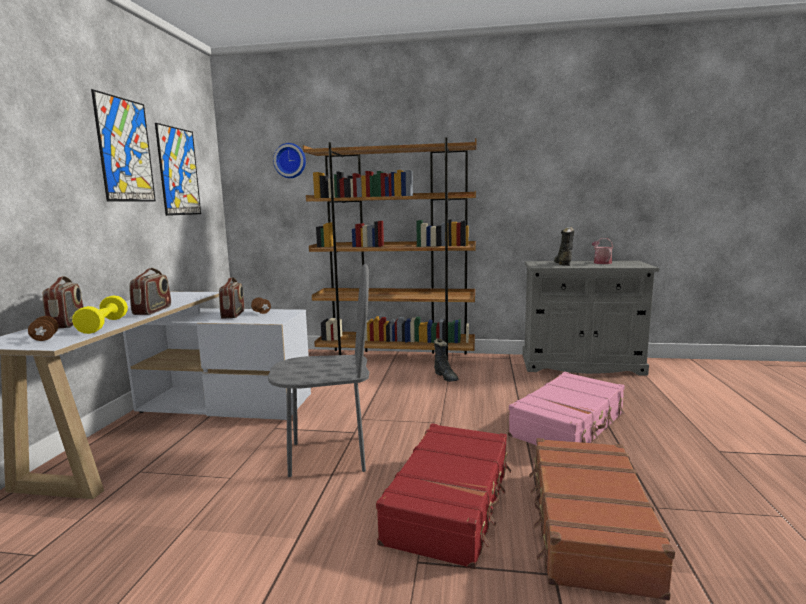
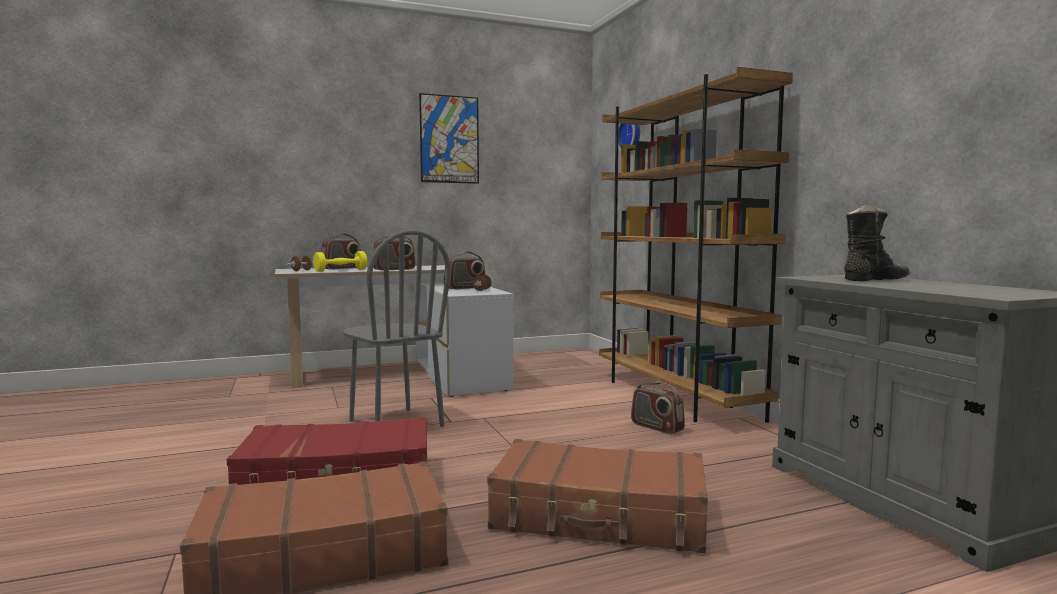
camera: 60 degrees right, 5 degrees down
picture [155,123,201,216] -> none
black boot [434,338,459,382] -> radio [631,382,685,434]
pink suitcase [508,372,625,445] -> brown suitcase [487,439,708,553]
watering can [592,238,613,264] -> none

